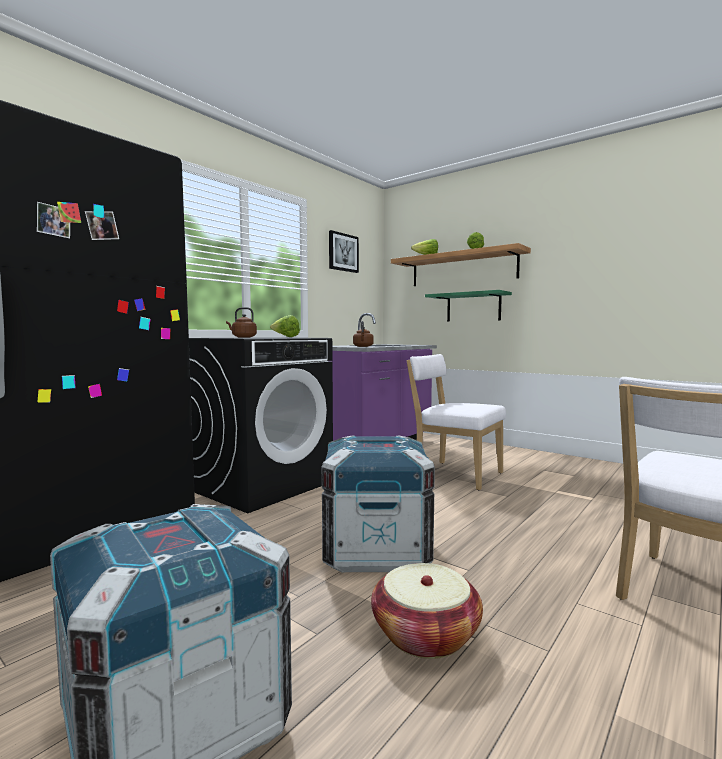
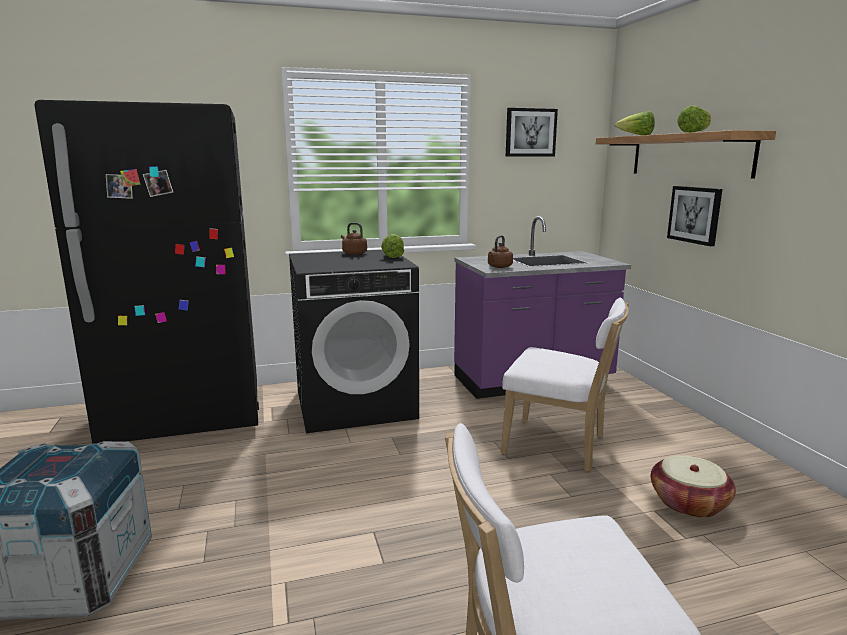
camera: 35 degrees right, 10 degrees up
crate [322,435,435,573] -> none
basket [371,563,483,659] -> basket moved to [651,455,736,518]
white chair [407,354,506,490] -> white chair turned 135 degrees clockwise [501,297,629,472]
green shelf [425,290,512,322] -> picture [667,186,722,246]

